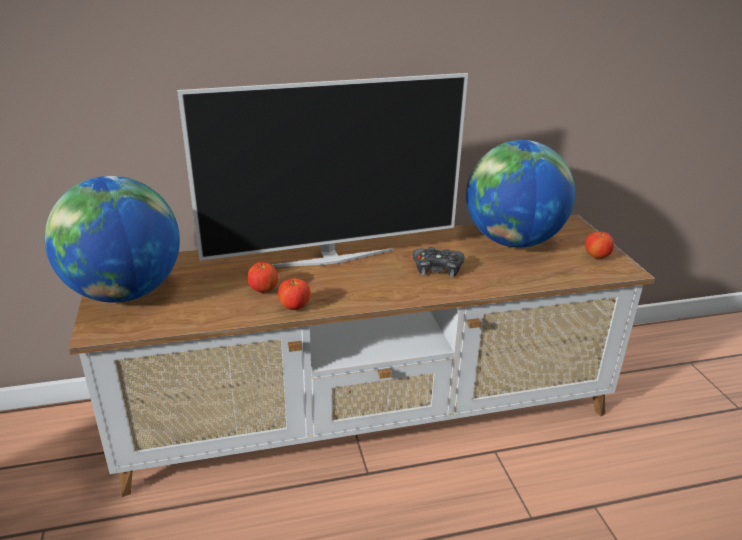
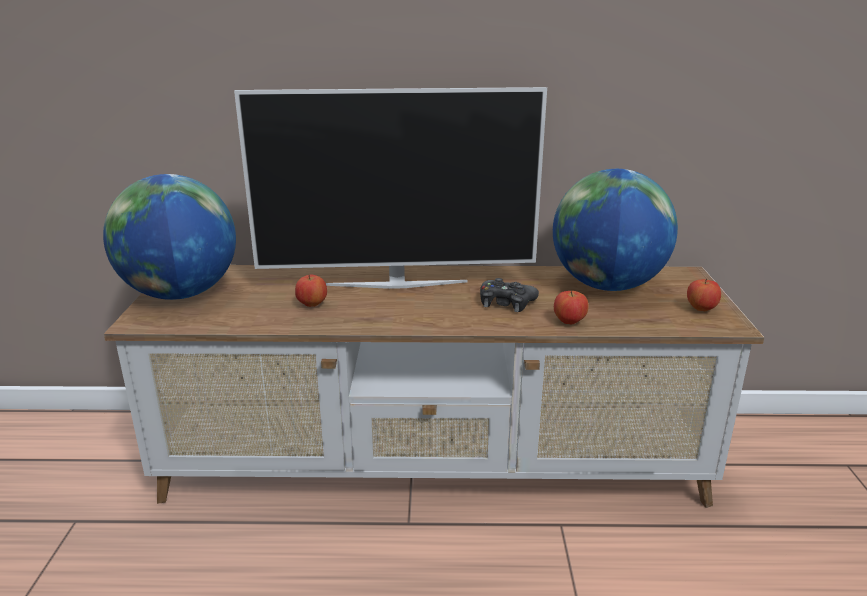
camera: 15 degrees right, 5 degrees down
apple [278,278,311,310] -> apple moved to [554,291,589,325]

